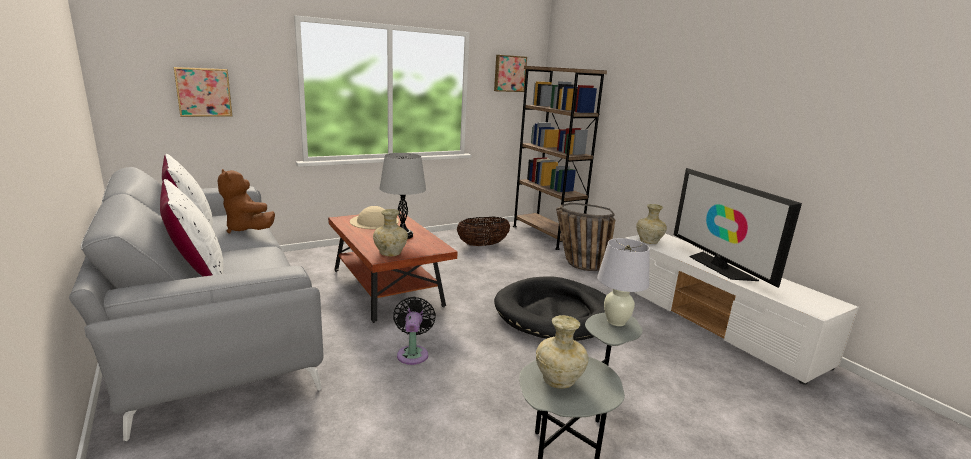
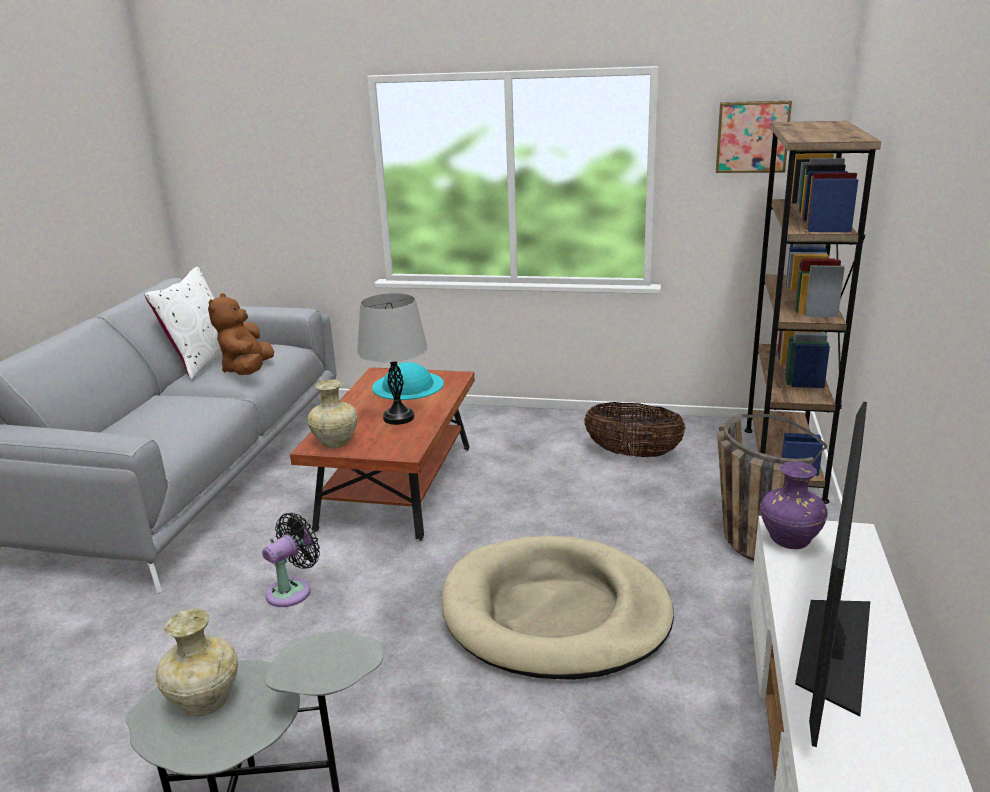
camera: 45 degrees right, 5 degrees up
white pillow [160,179,223,277] -> none
picture [174,67,233,117] -> none
beige hat [350,206,399,229] -> turquoise hat [372,362,444,400]
black dog bed [494,276,607,341] -> beige dog bed [442,536,674,680]
white table lamp [597,238,650,326] -> none
beige vase [636,204,667,244] -> purple vase [760,461,828,549]

